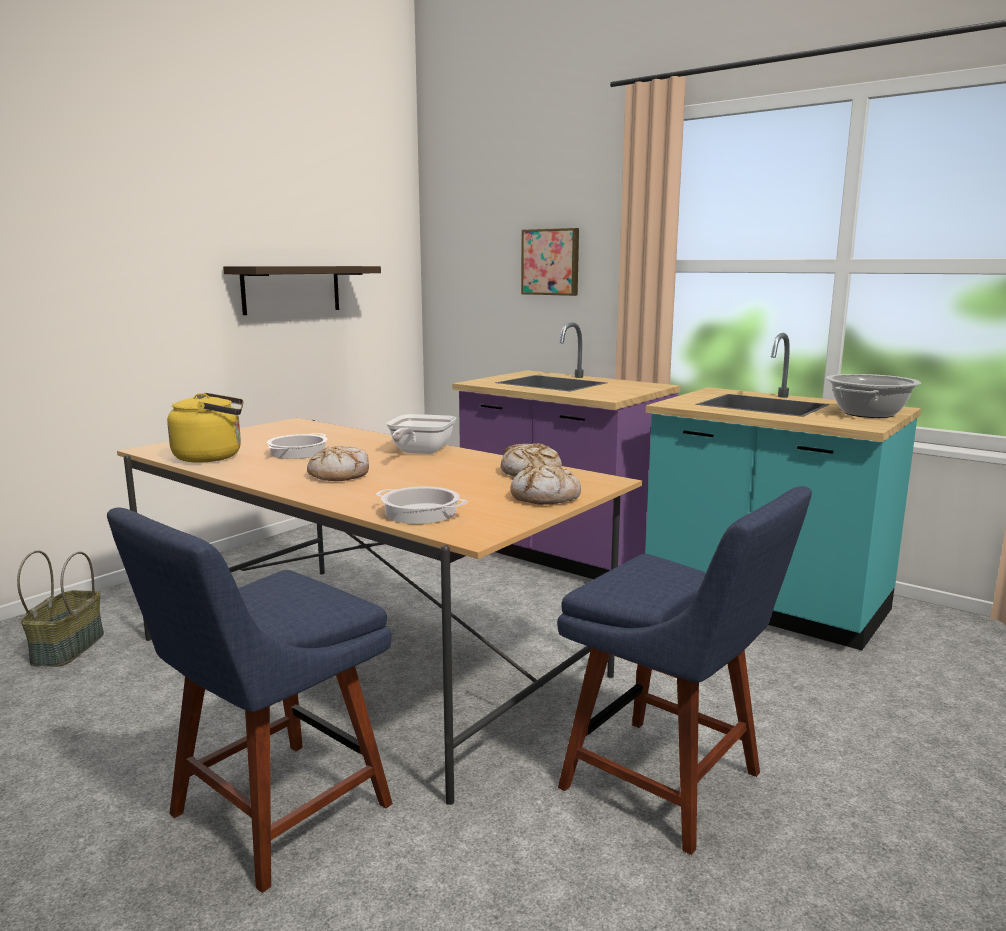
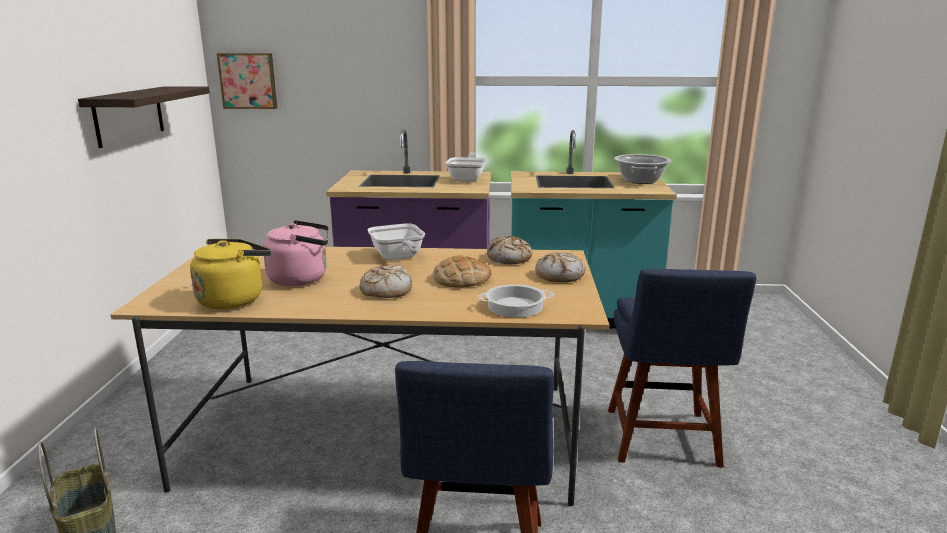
camera: 35 degrees left, 5 degrees up
cooking pot [267,433,328,459] -> pink kettle [263,220,329,286]
picture [521,228,579,296] -> picture moved to [217,53,277,109]
blue chair [557,486,812,855] -> blue chair turned 90 degrees clockwise [608,269,757,468]
none -> bread [433,255,491,287]
none -> frying pan [446,152,487,182]

